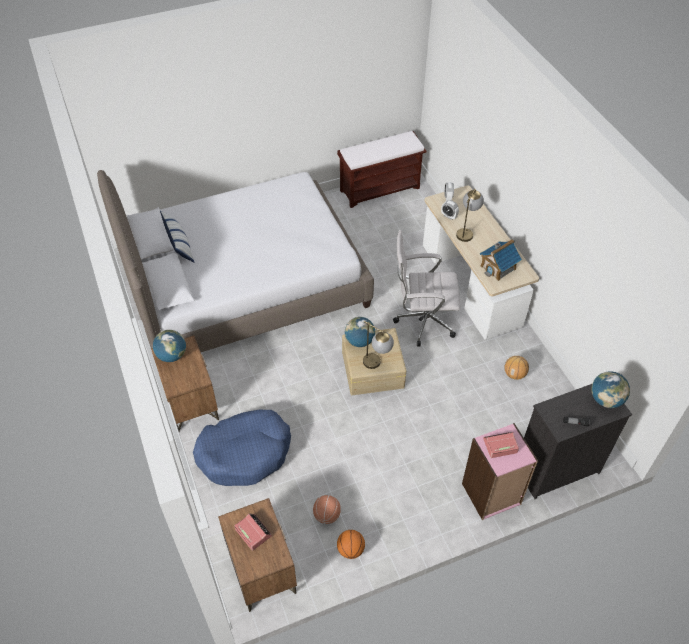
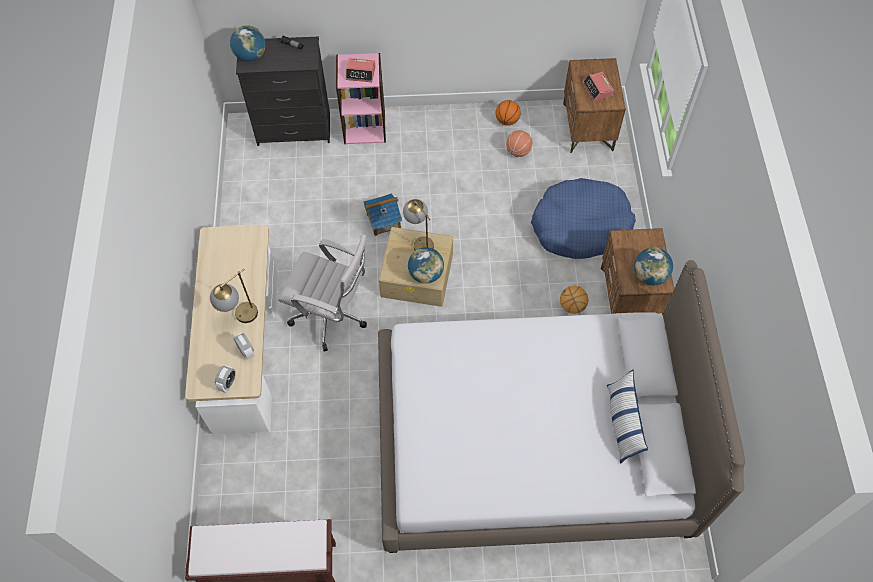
camera: 160 degrees left, 10 degrees up
toy house [480,239,522,281] -> toy house moved to [363,193,402,236]
basketball [504,356,529,380] -> basketball moved to [560,286,588,314]

